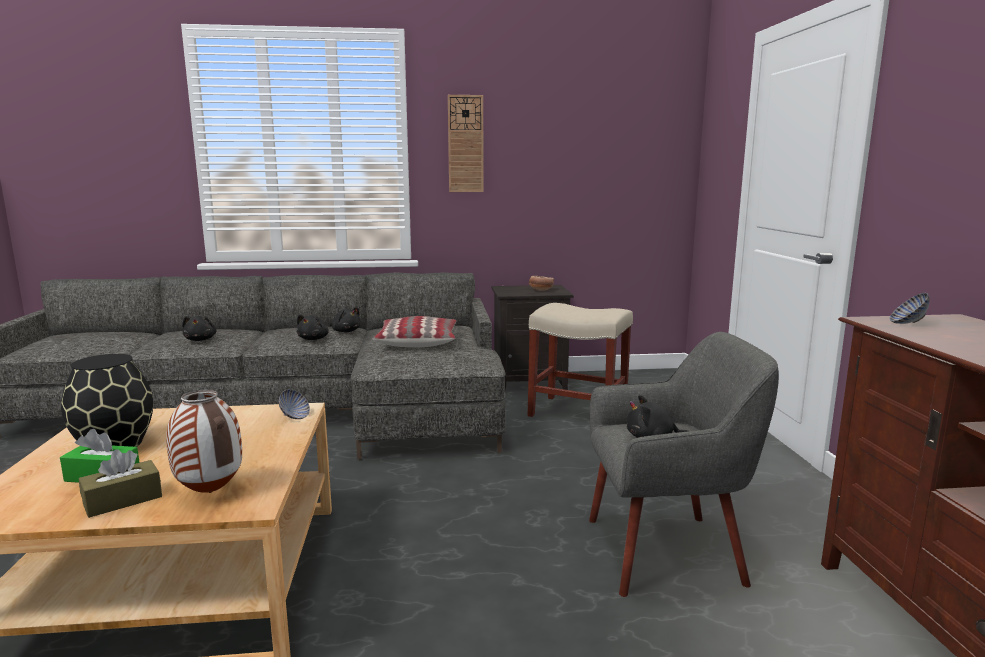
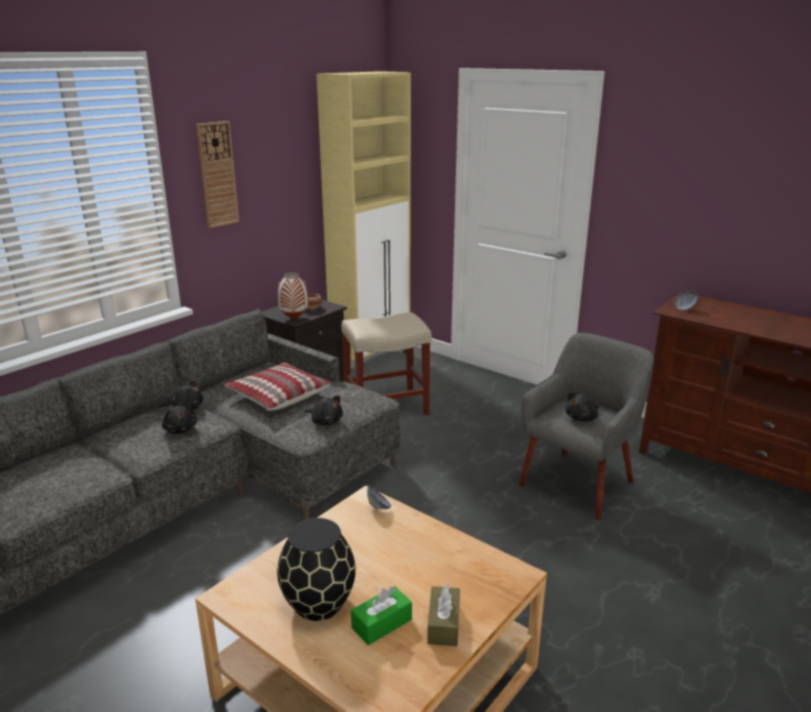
camera: 45 degrees left, 10 degrees up
vase [166,389,242,493] -> vase moved to [277,272,308,319]
black plush toy [182,316,217,341] -> black plush toy moved to [305,395,343,425]
none -> beige cabinet [317,71,411,376]

